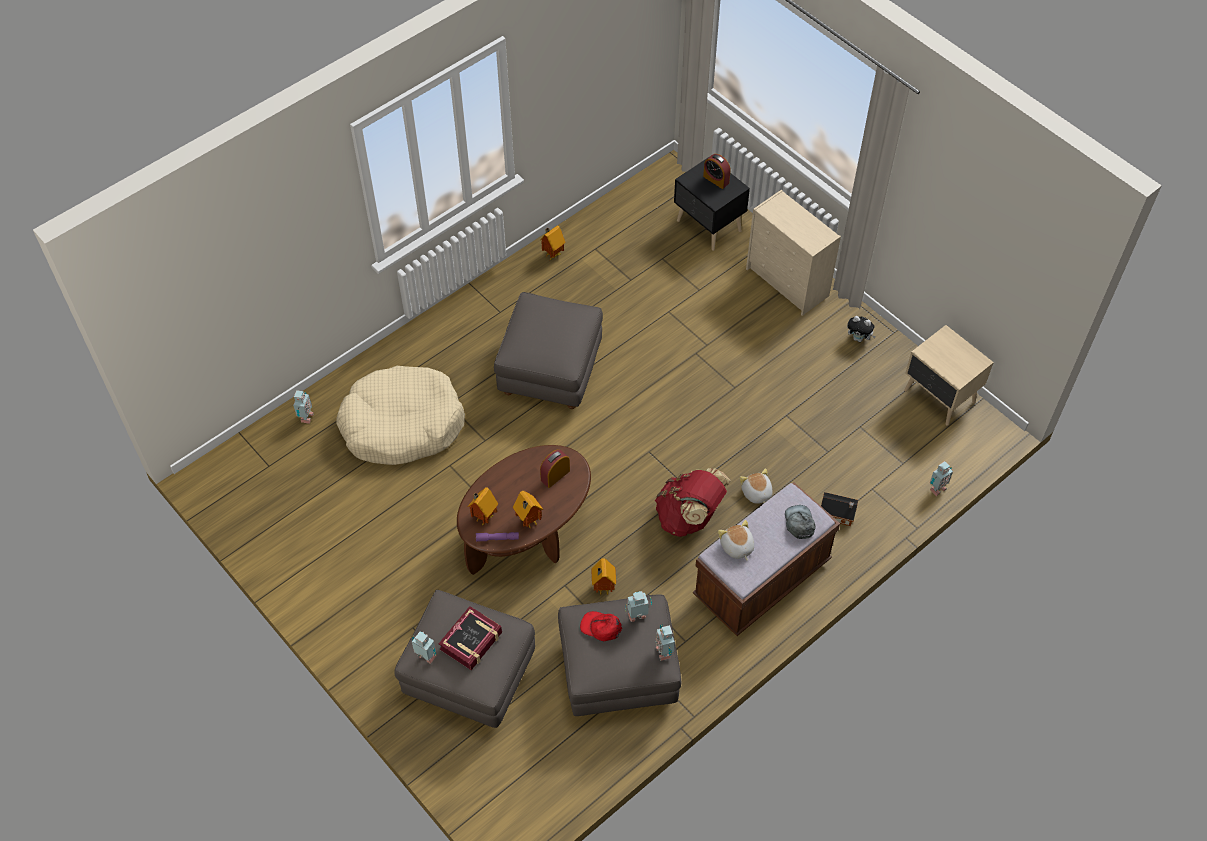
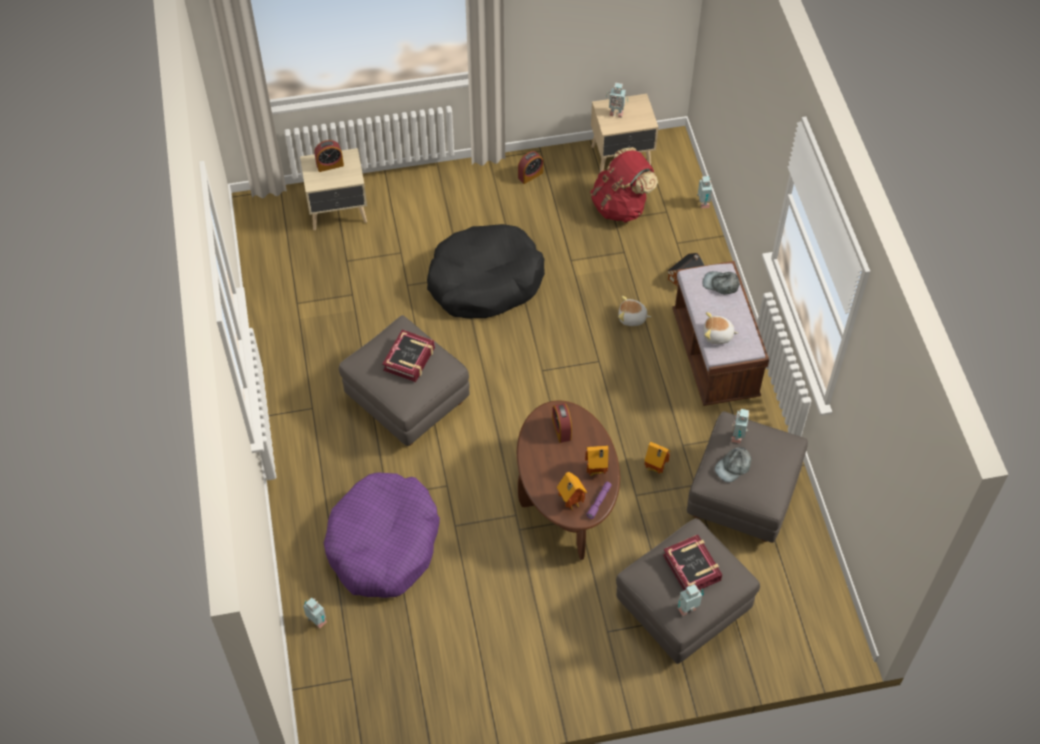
camera: 60 degrees left, 0 degrees up
beige dog bed [336,366,465,465] -> purple dog bed [324,473,440,598]
toy house [540,225,566,260] -> none
red cap [580,611,622,641] -> grey cap [714,447,752,483]
red backpack [655,468,731,537] -> red backpack moved to [590,147,658,222]
toy robot [655,624,675,661] -> toy robot moved to [606,82,628,118]
black nightstand [674,157,750,251] -> beige nightstand [300,148,367,230]
beige dresser [746,190,841,316] -> none
plush toy [847,316,876,342] -> alarm clock [518,151,543,184]
none -> book [382,330,435,382]
none -> black dog bed [427,224,545,318]

